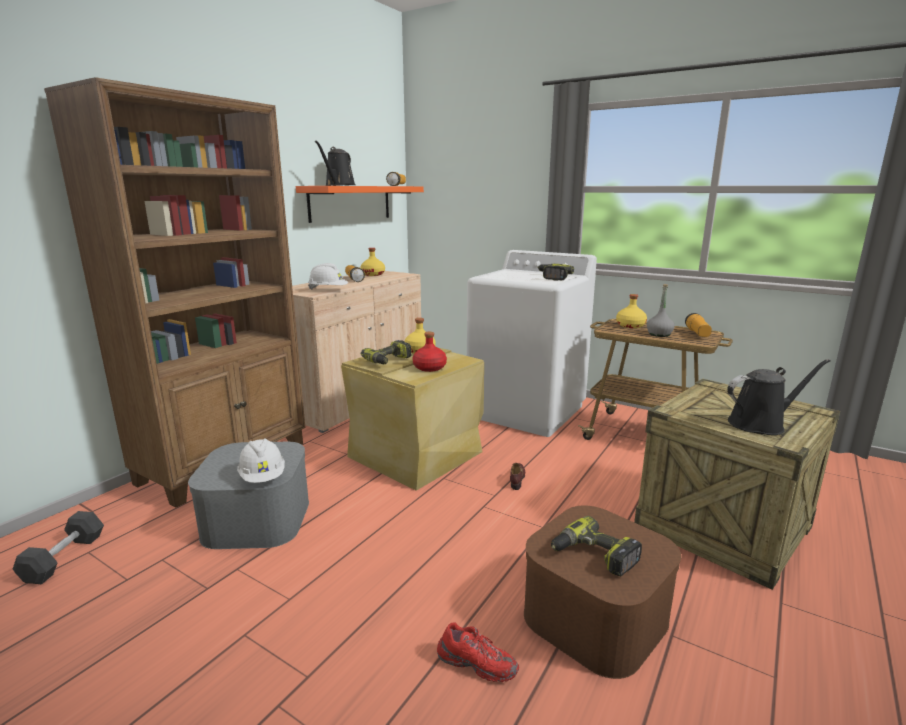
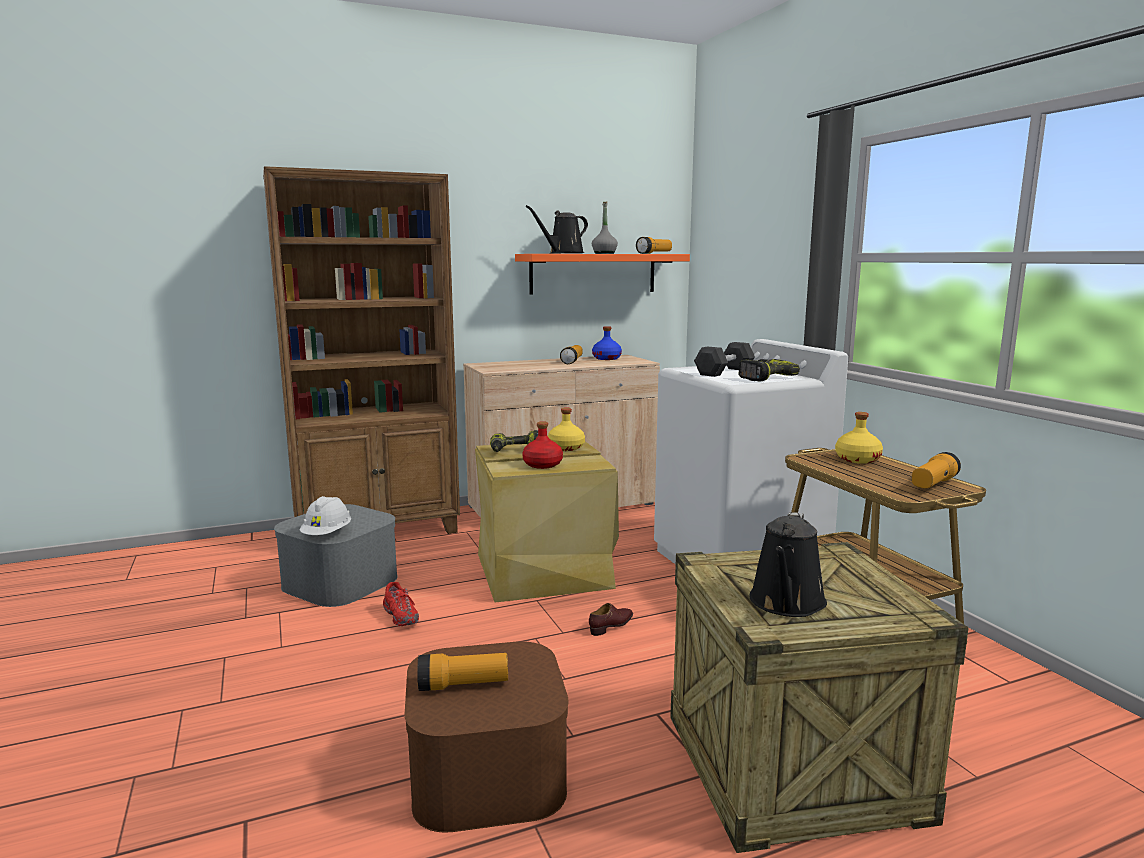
camera: 35 degrees right, 5 degrees down
black dumbbell [13,511,104,584] -> black dumbbell moved to [694,342,755,377]
white hard hat [308,263,348,290] -> none
yellow bottle [360,248,385,276] -> blue bottle [592,326,622,360]
red shoe [437,622,519,682] -> red shoe moved to [383,582,419,626]
power drill [551,516,642,576] -> flashlight [417,653,508,691]
grey bottle [647,284,675,337] -> grey bottle moved to [592,202,618,254]
black watering can [727,359,831,435] -> black watering can turned 90 degrees clockwise [749,512,827,617]

